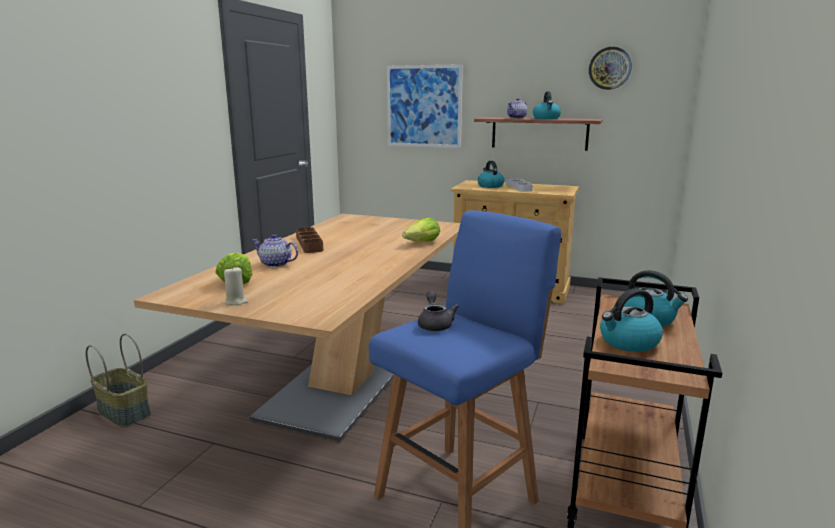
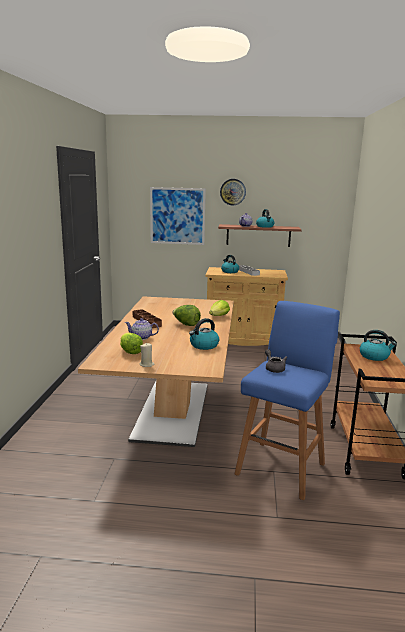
camera: 15 degrees left, 0 degrees up
basket [86,333,151,427] -> none
wall clock [589,47,632,90] -> wall clock moved to [220,179,246,205]
kettle [600,288,663,352] -> kettle moved to [189,318,219,350]
none -> lettuce [172,305,201,326]

